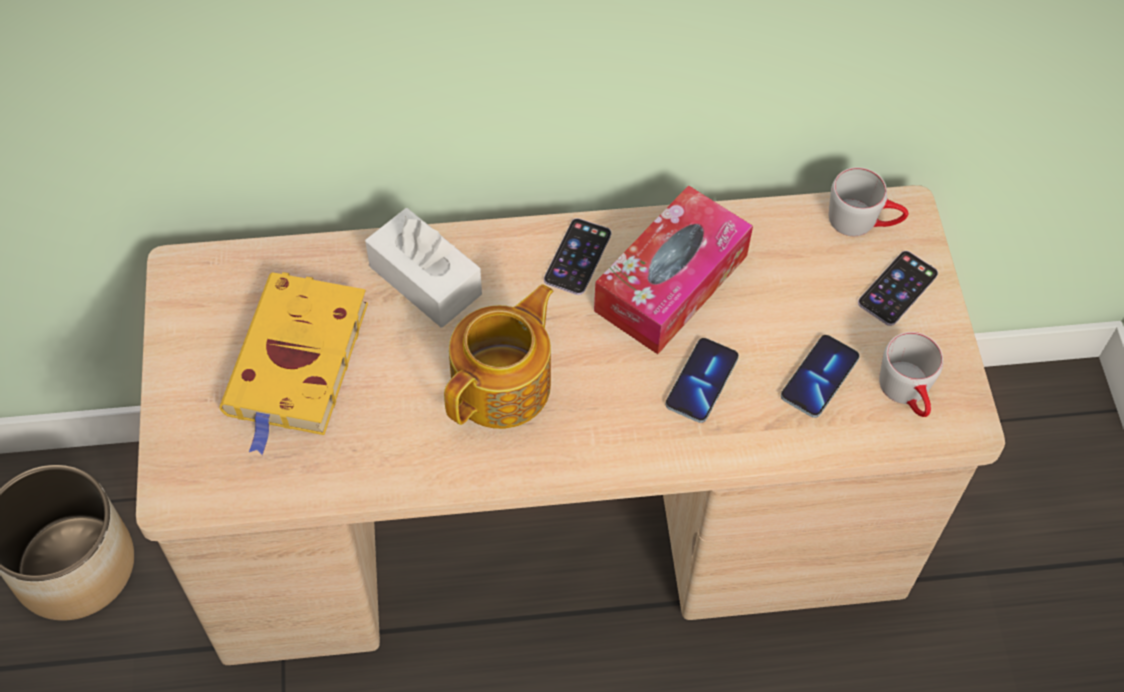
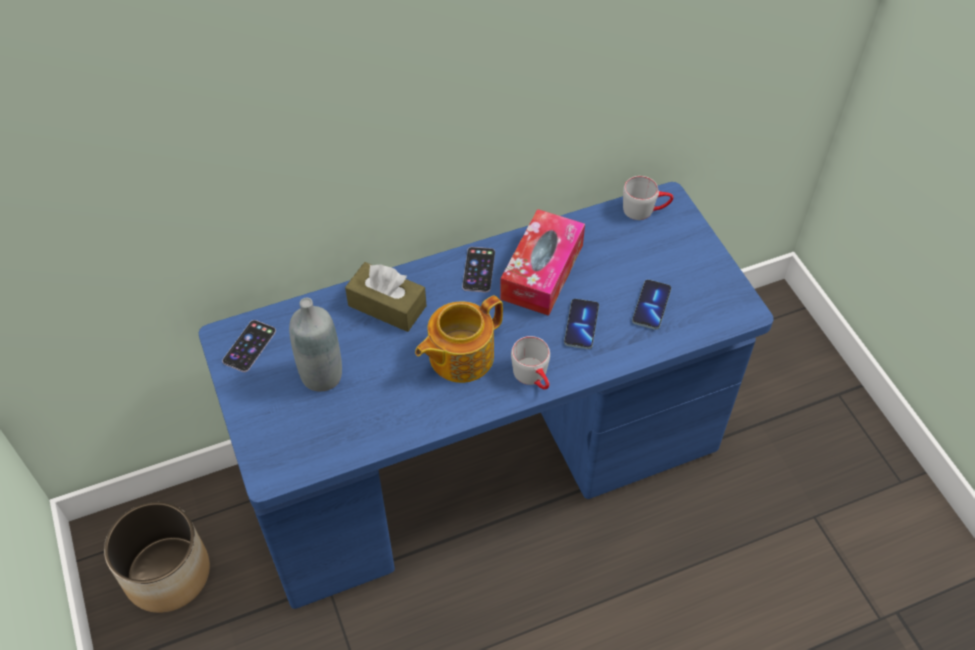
camera: 15 degrees left, 5 degrees down
beige desk [136,185,1005,665] -> blue desk [199,182,773,609]
yellow book [219,272,368,455] -> grey bottle [289,298,342,392]
white tissue box [365,208,482,328] -> brown tissue box [345,262,426,332]
teapot [444,284,554,429] -> teapot turned 150 degrees counterclockwise [415,295,503,383]
phone [858,251,938,326] -> phone moved to [222,320,276,372]
grey mug [879,332,943,417] -> grey mug moved to [511,336,550,390]

